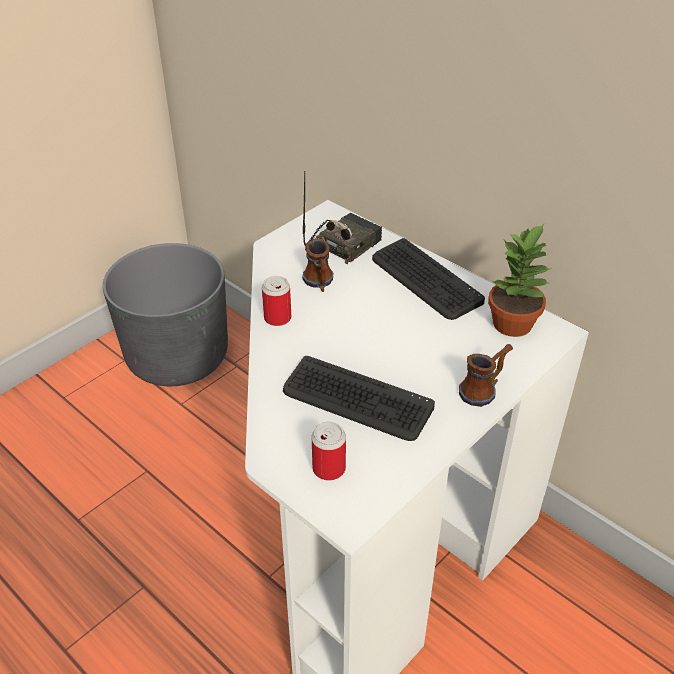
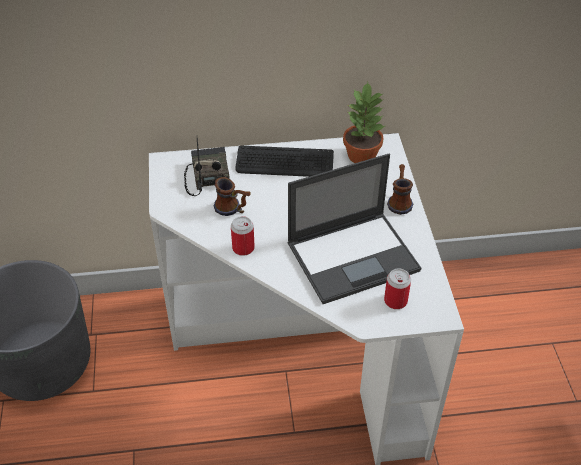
camera: 50 degrees left, 5 degrees up
keyboard [283,356,435,441] -> laptop [287,154,421,304]

